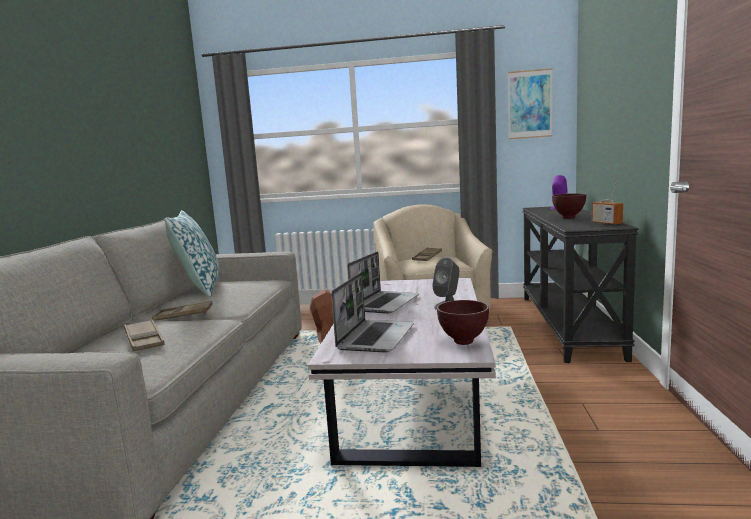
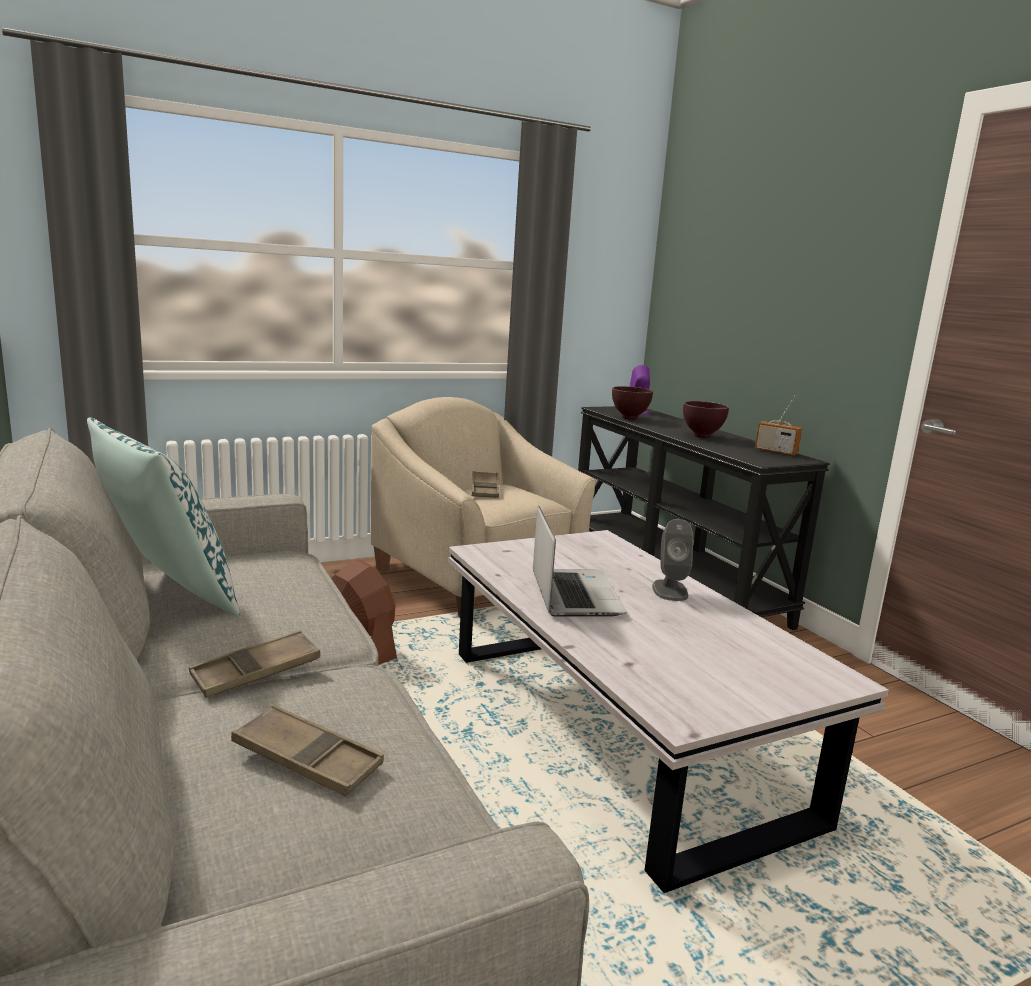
camera: 35 degrees left, 5 degrees up
laptop [331,272,414,352] -> none
brown bowl [437,300,489,345] -> brown bowl moved to [612,386,653,420]
picture [508,68,553,139] -> none

